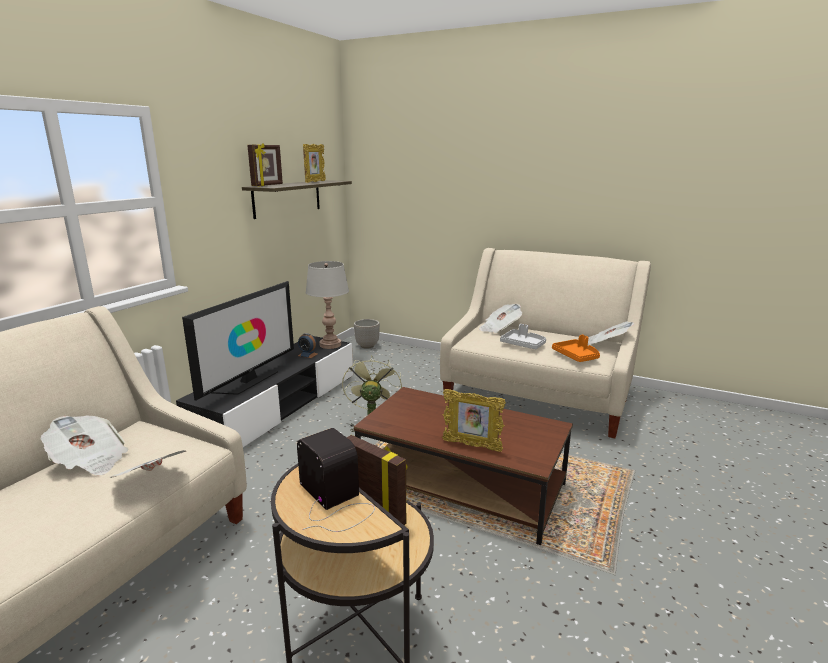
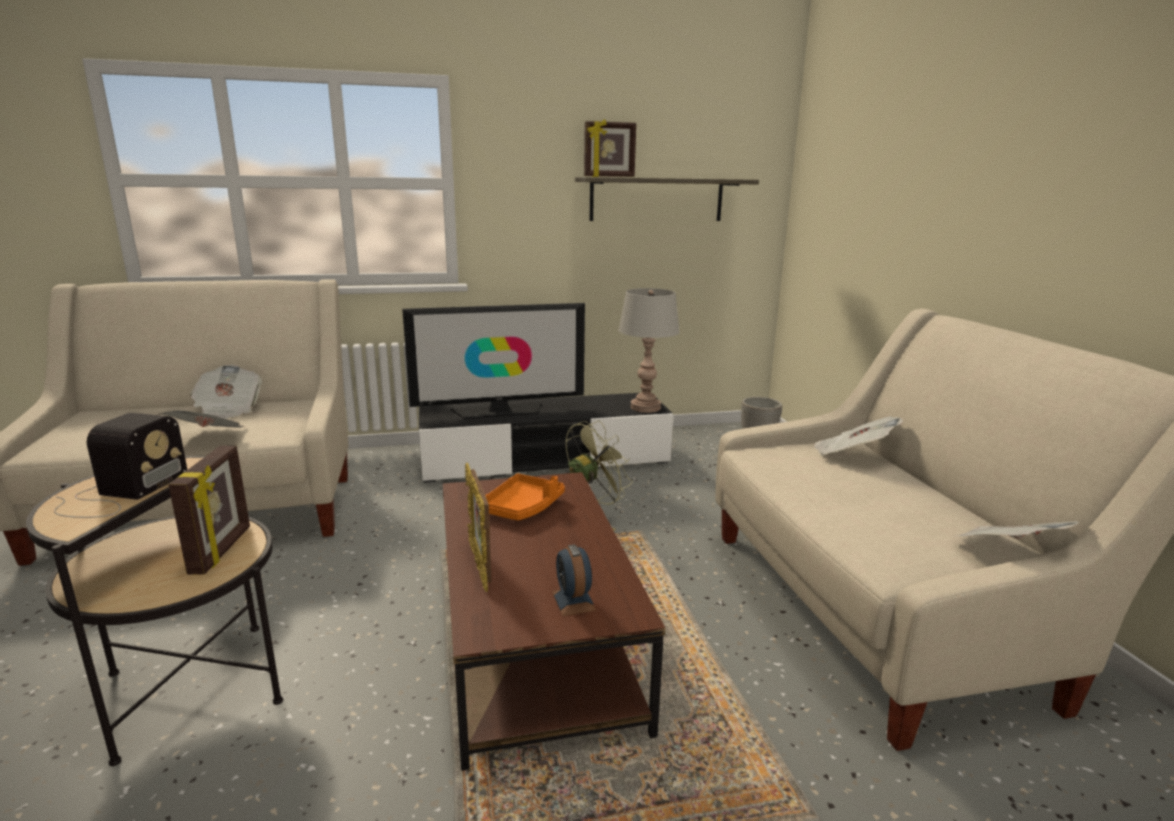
camera: 50 degrees right, 0 degrees up
alarm clock [298,333,317,358] -> alarm clock moved to [552,544,596,616]
picture frame [303,144,326,183] -> none
grey tray [500,324,546,349] -> none
orange tray [552,335,600,362] -> orange tray moved to [485,473,565,520]

